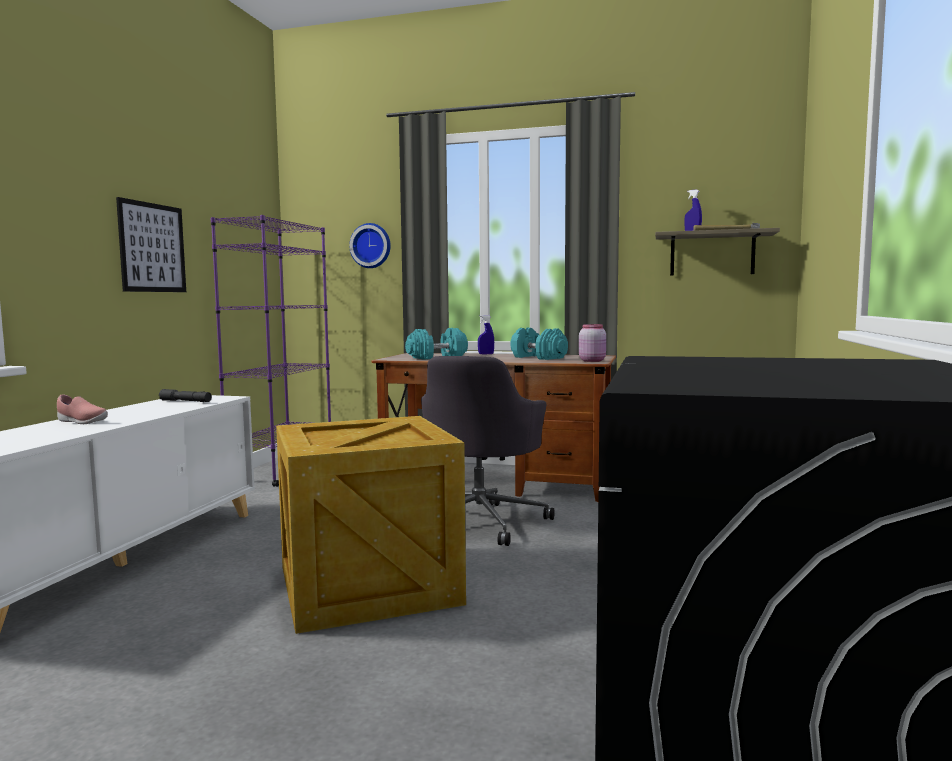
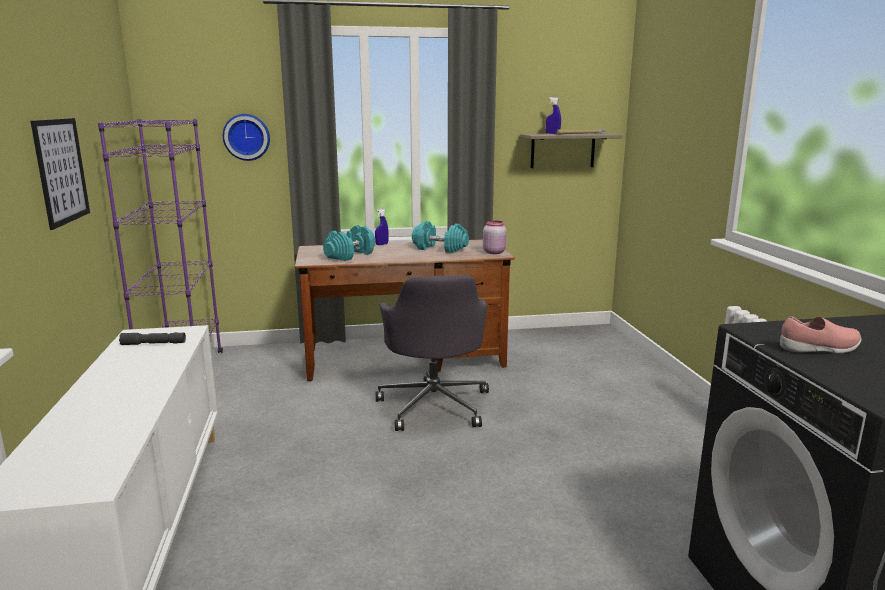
camera: 25 degrees left, 10 degrees up
pink shoe [57,394,108,424] -> pink shoe moved to [780,316,861,353]
crate [276,416,466,634] -> none

